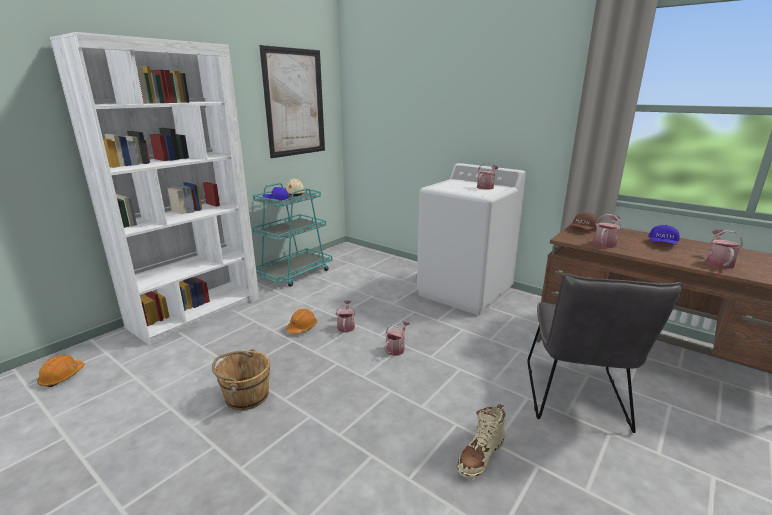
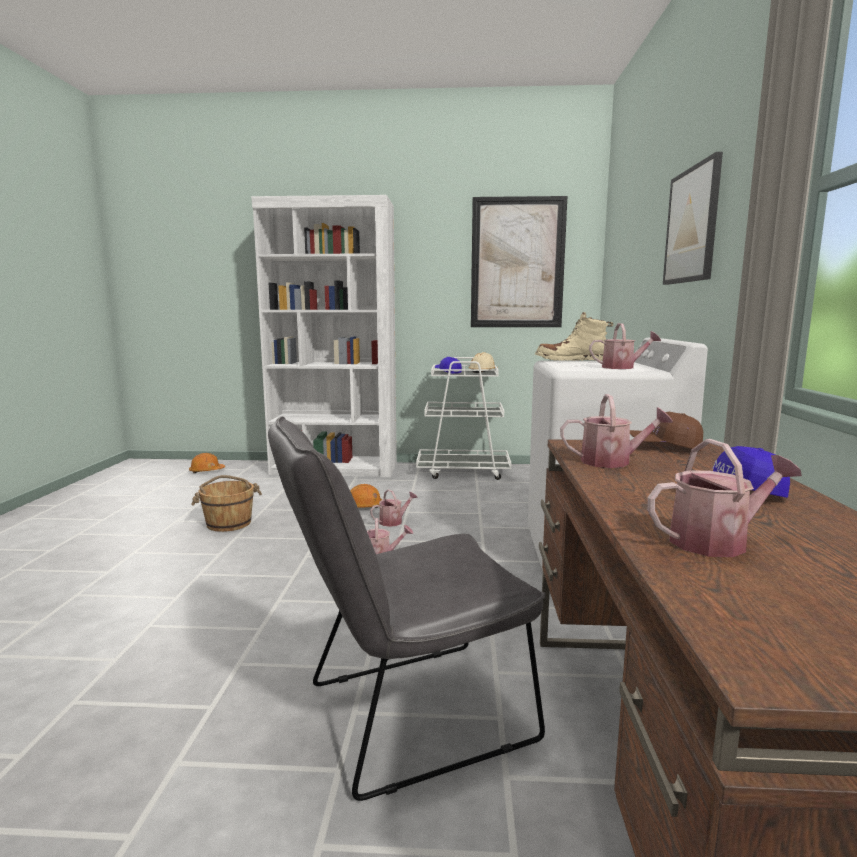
camera: 55 degrees right, 10 degrees down
turquoise cart [252,183,332,287] -> white cart [416,357,511,480]
beige boot [457,404,506,479] -> beige boot moved to [535,312,614,361]
none -> picture [663,152,723,285]

